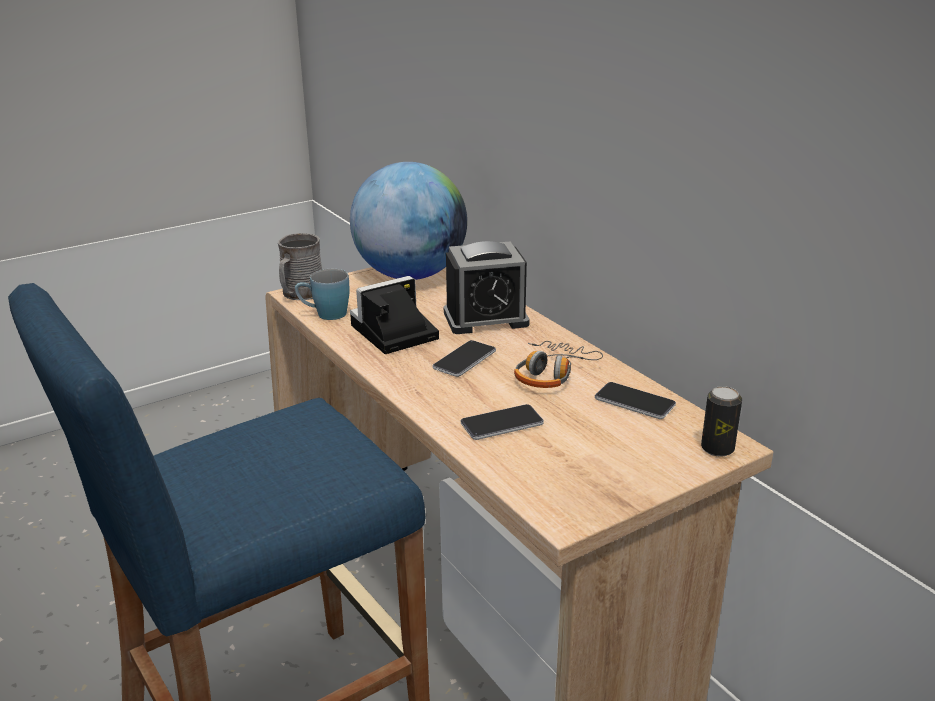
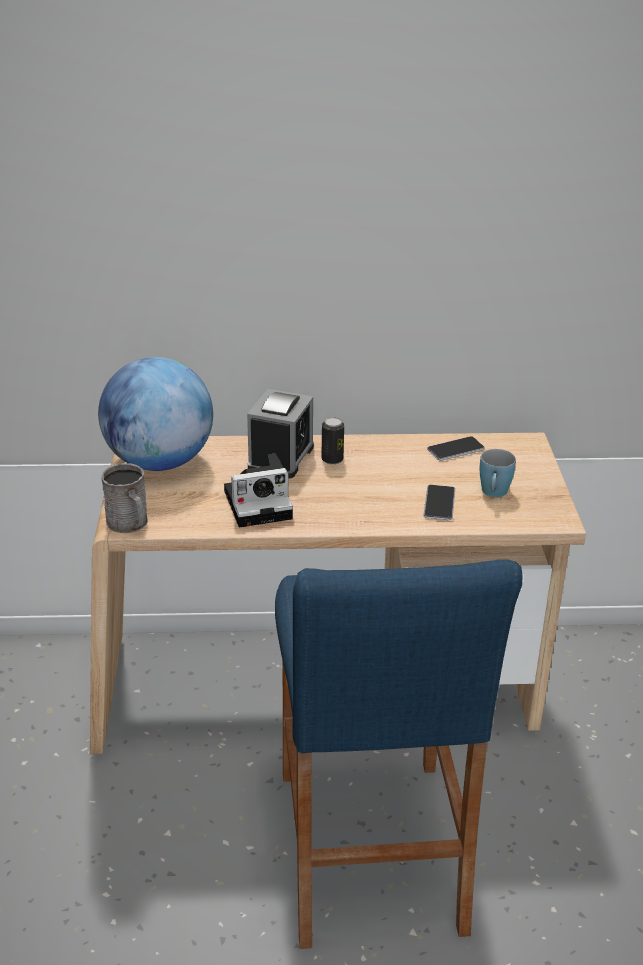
camera: 60 degrees left, 5 degrees up
blue mug [295,269,350,320] -> blue mug moved to [480,449,516,497]
camera [350,276,439,354] -> camera turned 105 degrees counterclockwise [224,453,293,527]
phone [432,340,496,377] -> none
headphones [514,341,603,388] -> none
can [701,386,742,457] -> can moved to [321,417,344,464]

